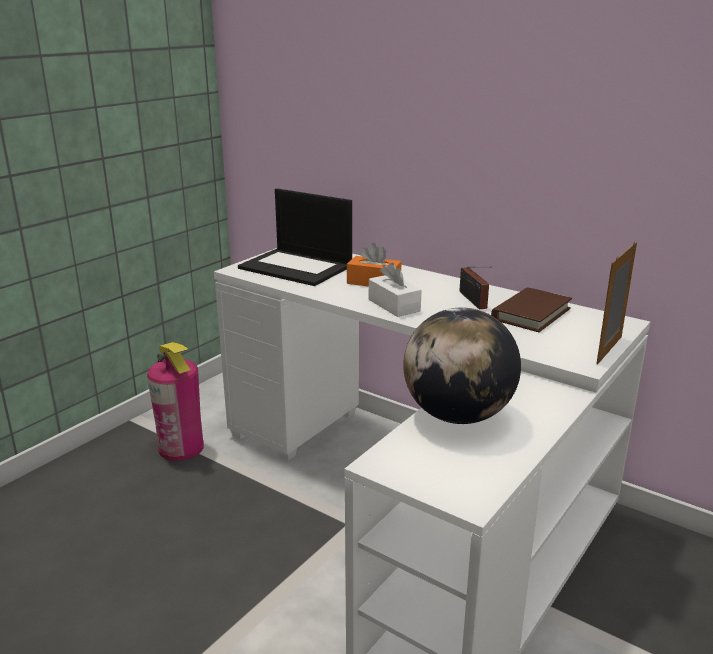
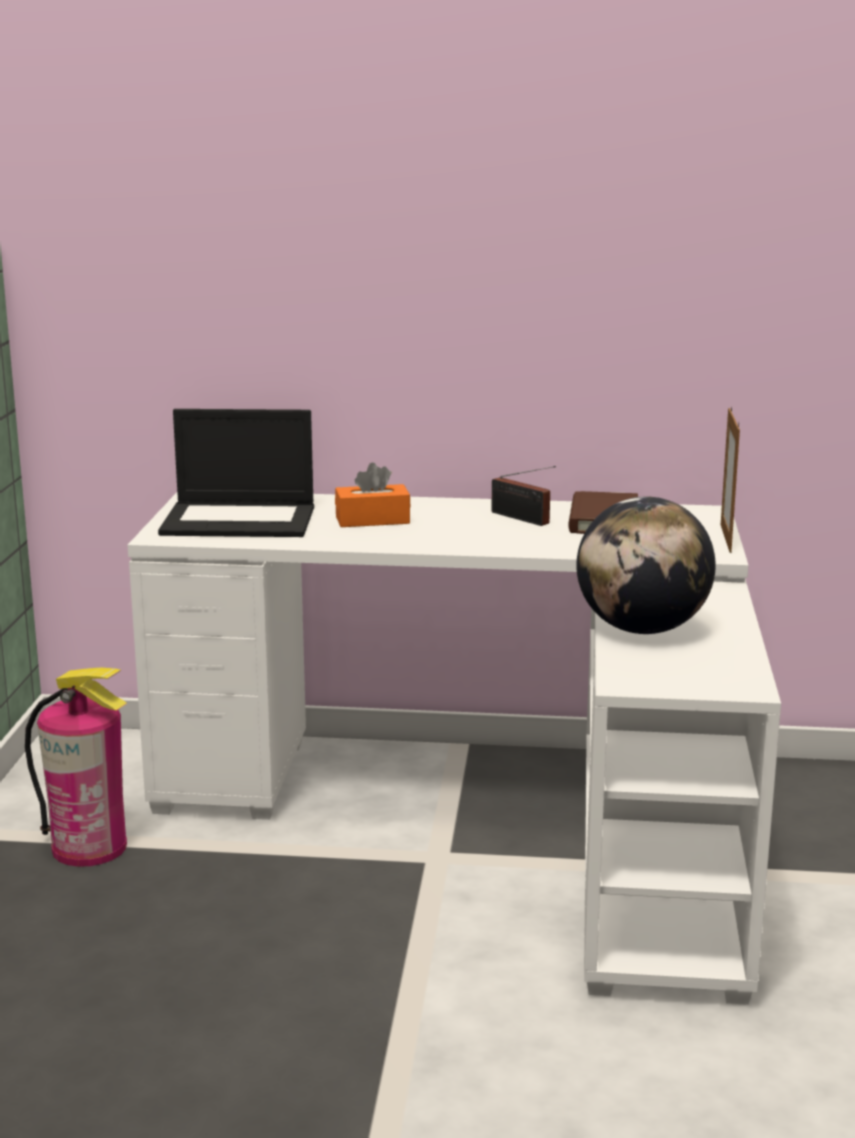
camera: 30 degrees left, 5 degrees down
white tissue box [369,263,422,317] -> none

